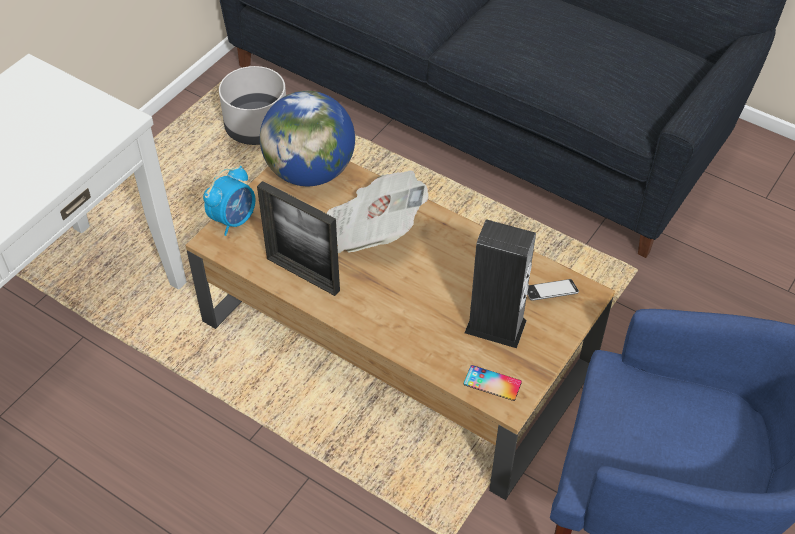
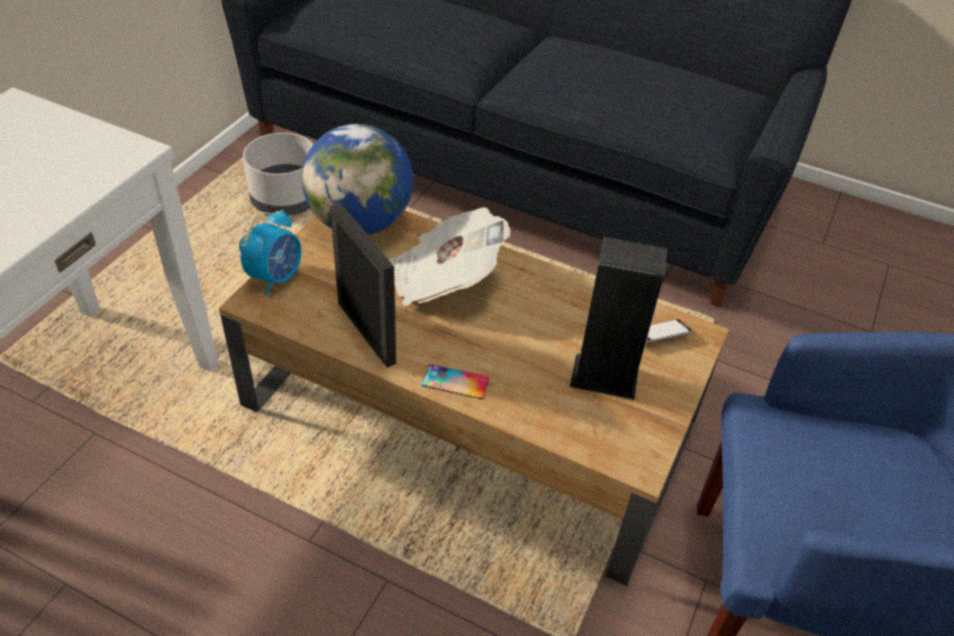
camera: 10 degrees left, 5 degrees down
picture frame [257,181,340,296] -> picture frame turned 150 degrees counterclockwise [330,202,396,368]
phone [464,365,522,401] -> phone moved to [422,364,489,399]

